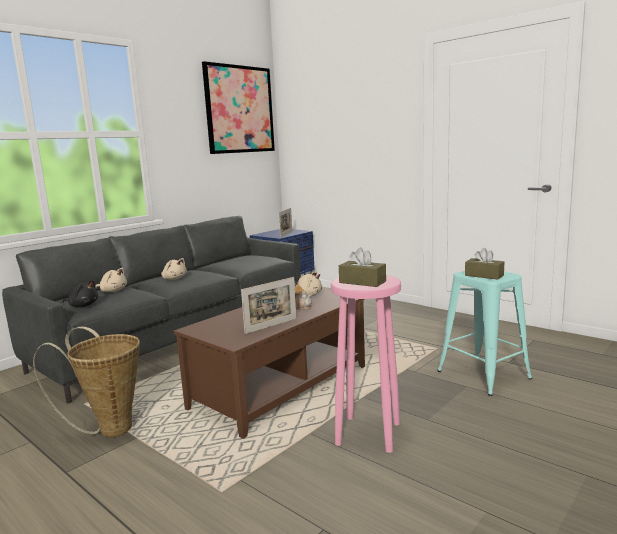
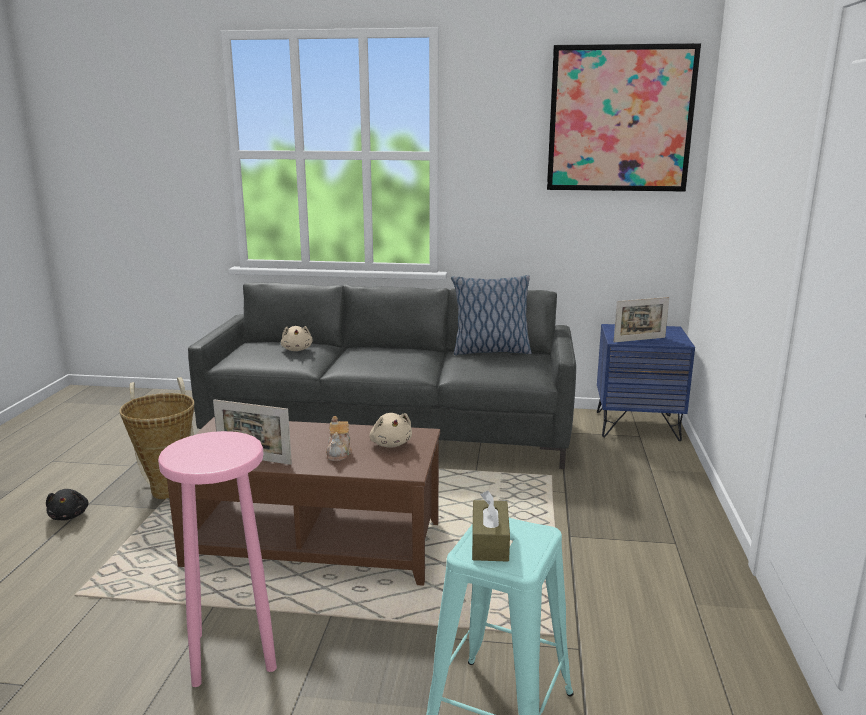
camera: 55 degrees right, 5 degrees up
black plush toy [62,280,98,307] -> black plush toy moved to [46,489,89,520]
beige plush toy [161,258,187,280] -> none
brown tissue box [339,247,386,287] -> none
none -> pillow [451,275,532,355]

